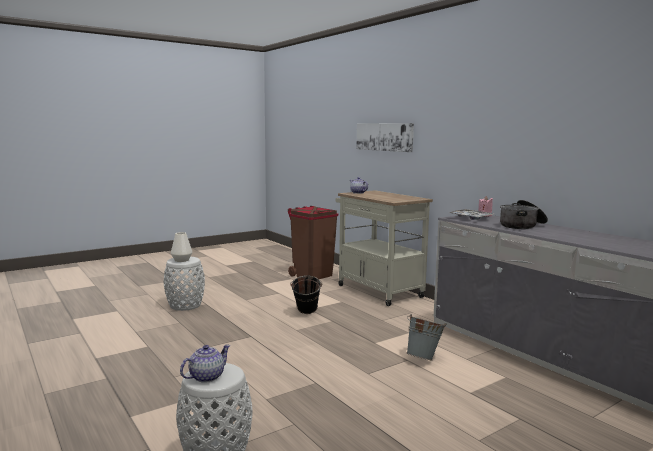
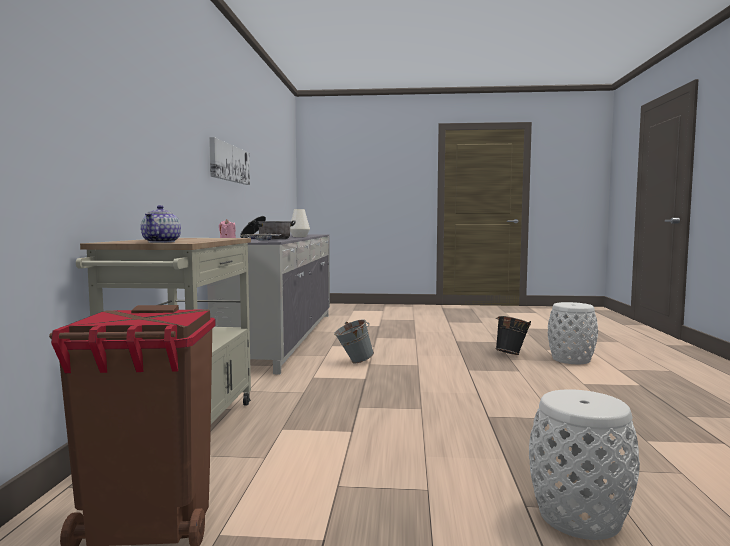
camera: 140 degrees left, 5 degrees down
white vase [171,232,192,262] -> white vase moved to [290,209,310,237]
teapot [180,345,231,383] -> none
black bucket [290,275,322,314] -> black bucket moved to [496,316,531,355]
picture [356,123,414,152] -> picture moved to [209,137,250,185]

